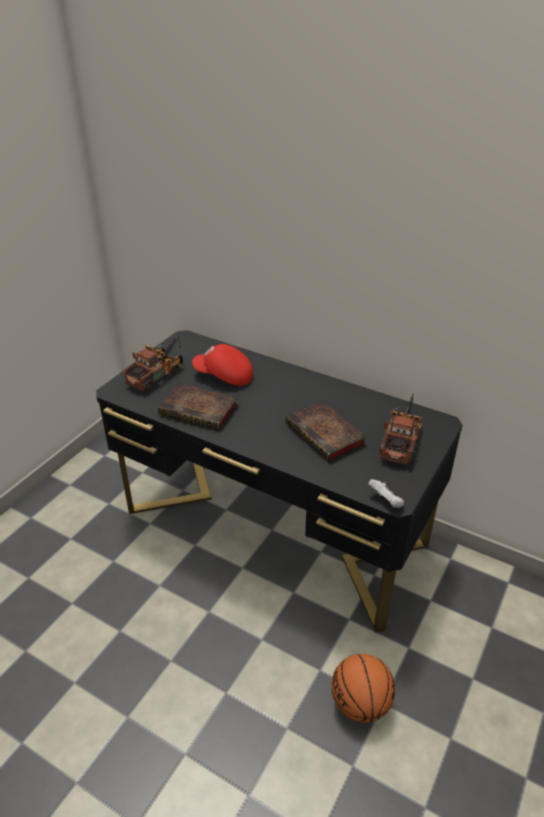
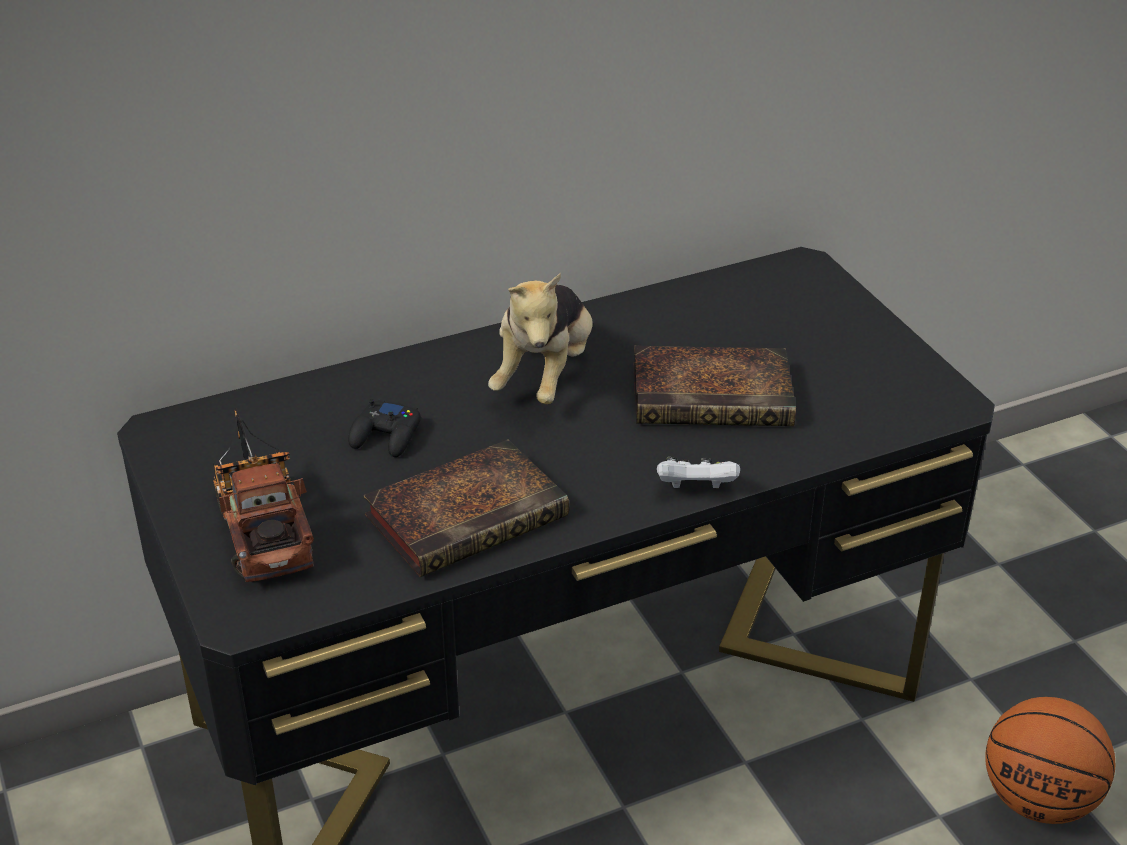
camera: 55 degrees left, 0 degrees up
red cap [192,344,253,386] -> black game controller [348,399,421,457]
white game controller [368,479,404,508] -> white game controller moved to [657,456,740,488]
toy truck [380,394,422,465] -> none
none -> plush toy [488,273,593,404]

